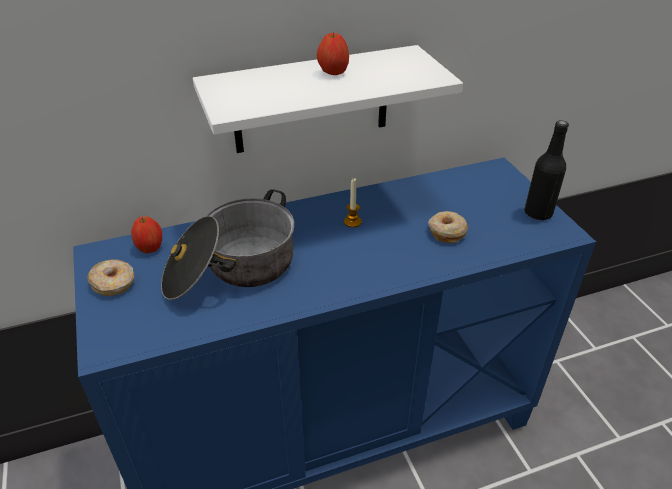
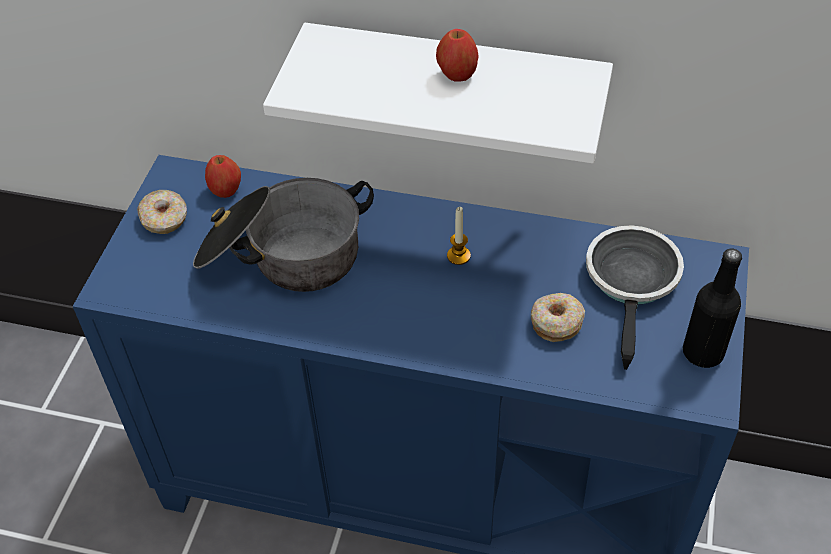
camera: 35 degrees right, 10 degrees up
none -> frying pan [586,225,684,370]

